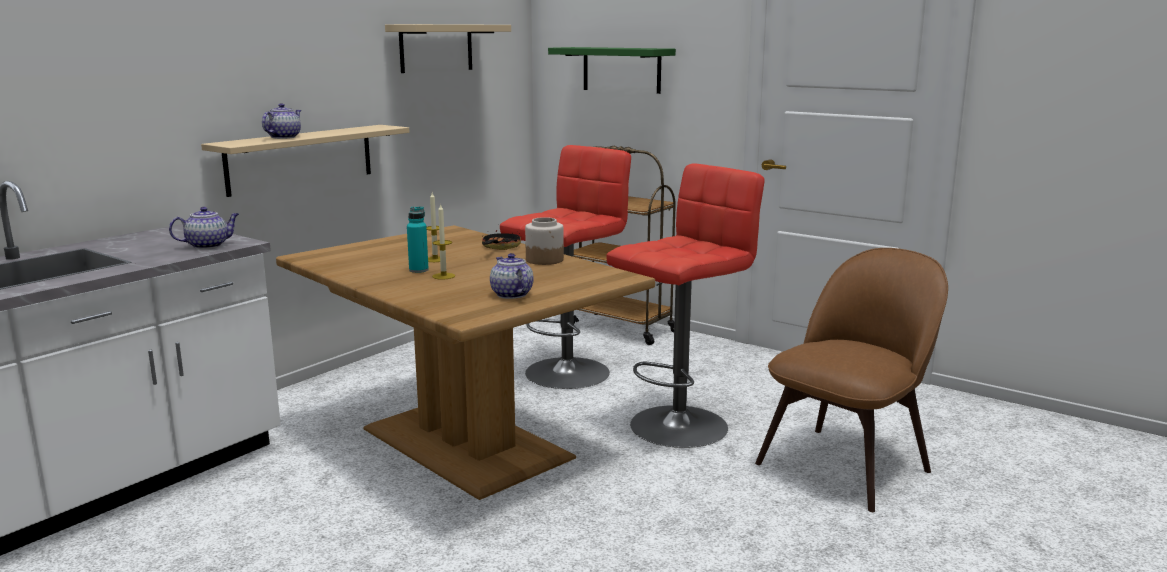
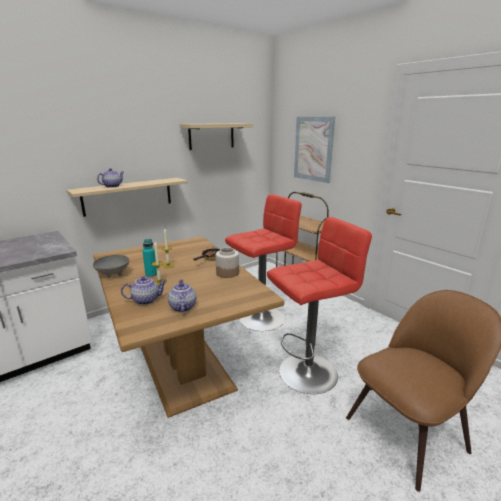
camera: 15 degrees right, 5 degrees up
teapot [169,207,239,249] -> teapot moved to [121,276,167,305]
green shelf [548,47,676,94] -> picture [294,117,335,183]
none -> grey bowl [93,255,129,278]

